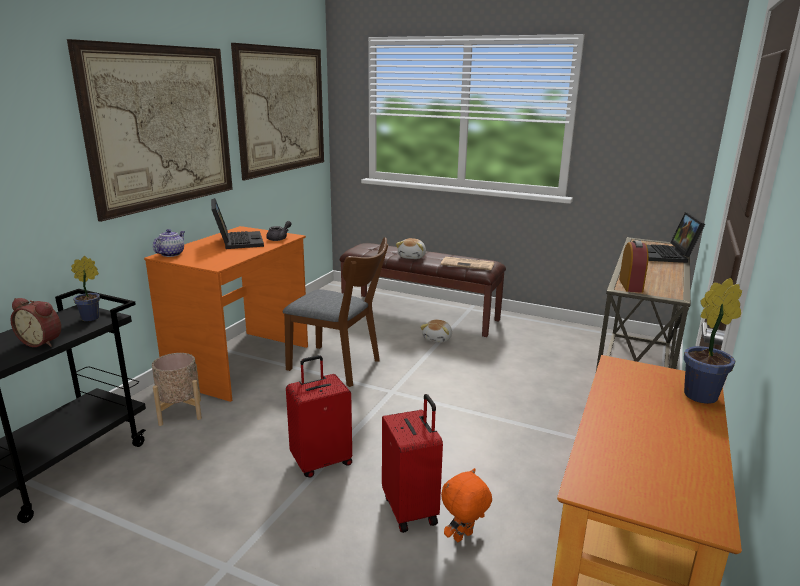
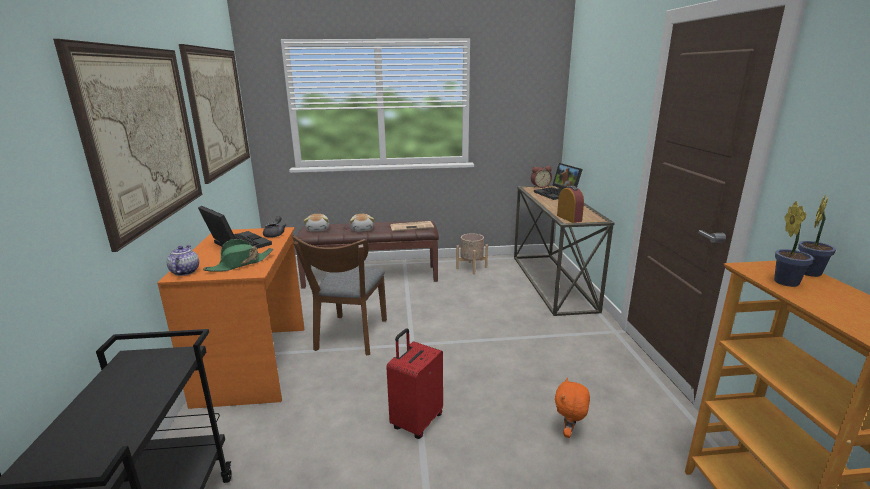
camera: 30 degrees left, 0 degrees up
alarm clock [10,298,61,347] -> alarm clock moved to [531,166,552,188]
potted plant [71,256,100,321] -> potted plant moved to [774,201,814,287]
beige planter [152,353,202,426] -> beige planter moved to [456,233,488,274]
brown chair [283,237,388,387] -> brown chair turned 105 degrees clockwise [292,236,387,355]
red suitcase [382,394,443,533] -> none
plush toy [420,320,452,343] -> plush toy moved to [304,214,330,232]
none -> green hat [203,239,273,272]

